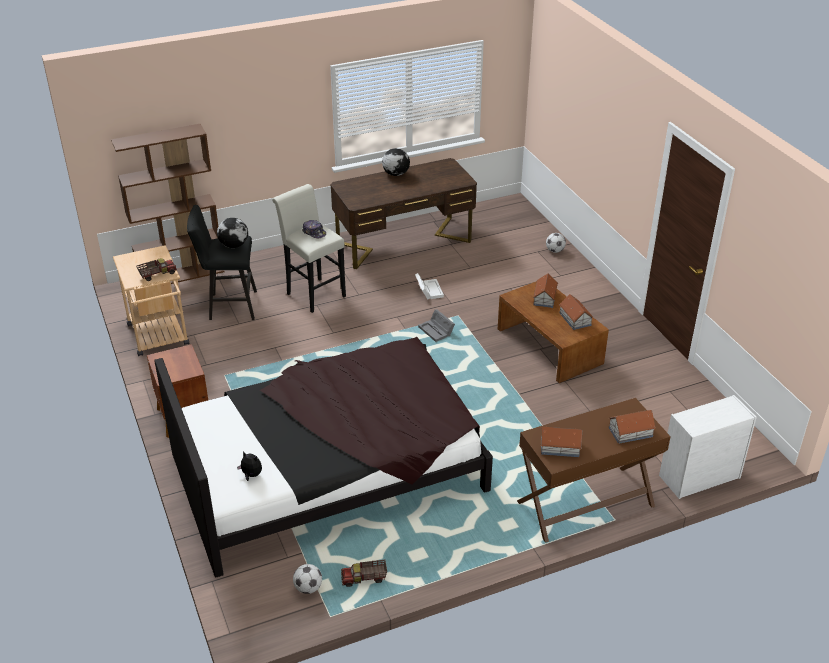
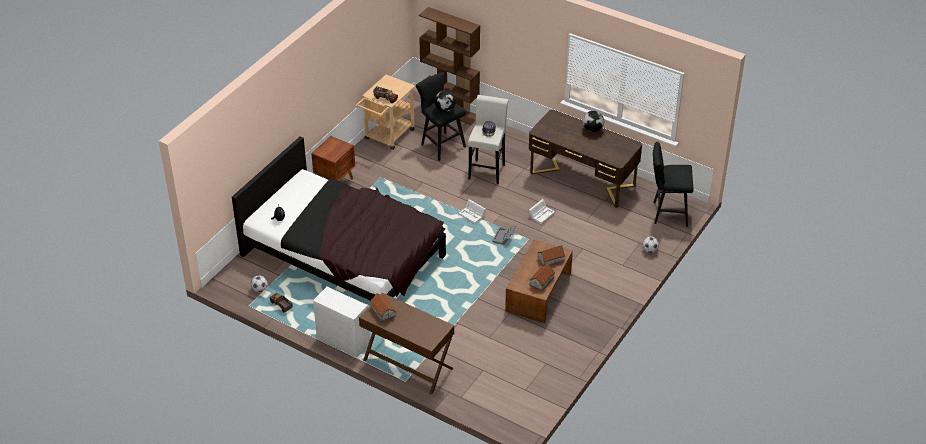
camera: 55 degrees right, 5 degrees up
toy house [608,410,656,444] -> none
white dresser [659,395,757,499] -> white dresser moved to [313,286,370,358]
none -> white storage box [459,199,486,224]
none -> black stool [653,142,694,227]

